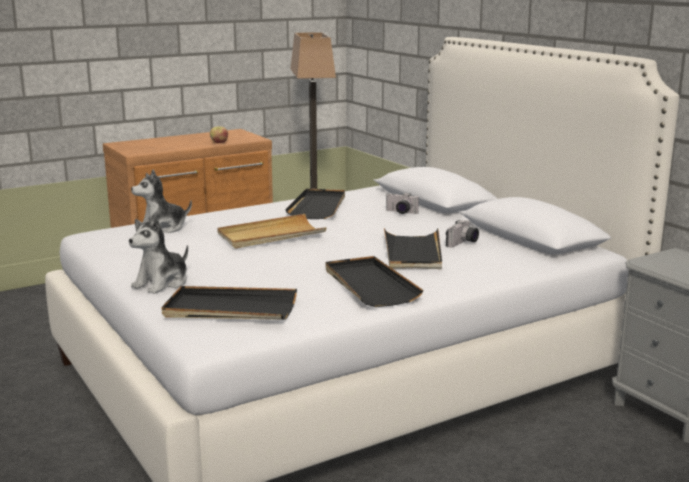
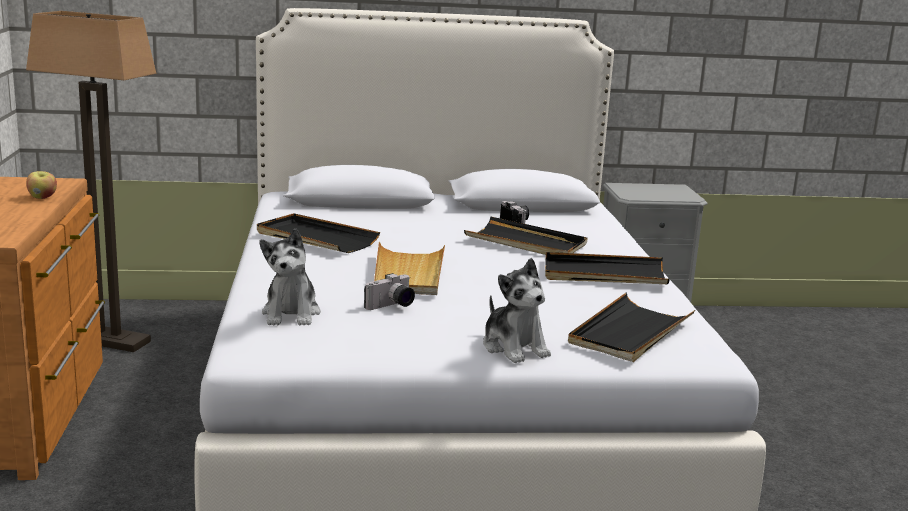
camera: 65 degrees left, 0 degrees up
camera [386,193,419,214] -> camera moved to [364,273,415,310]

